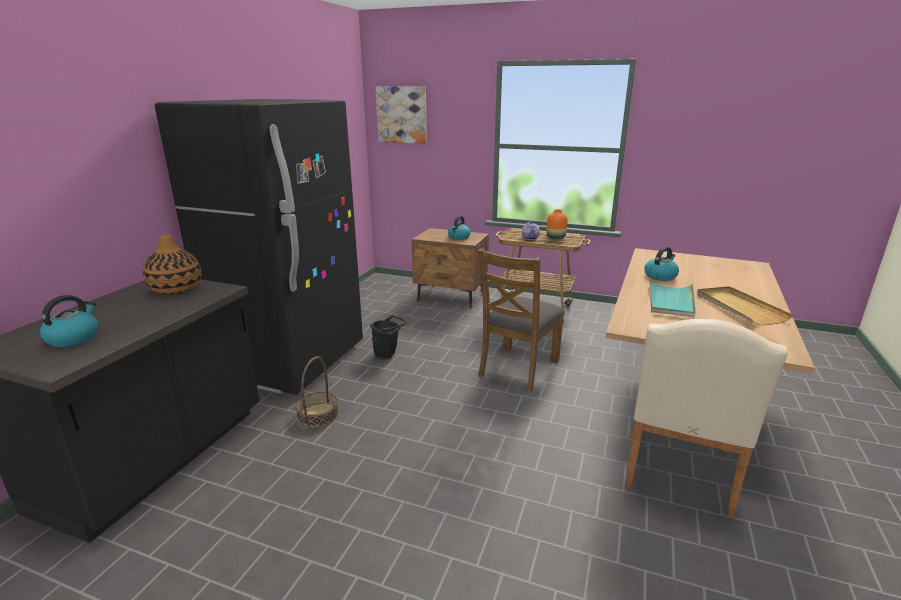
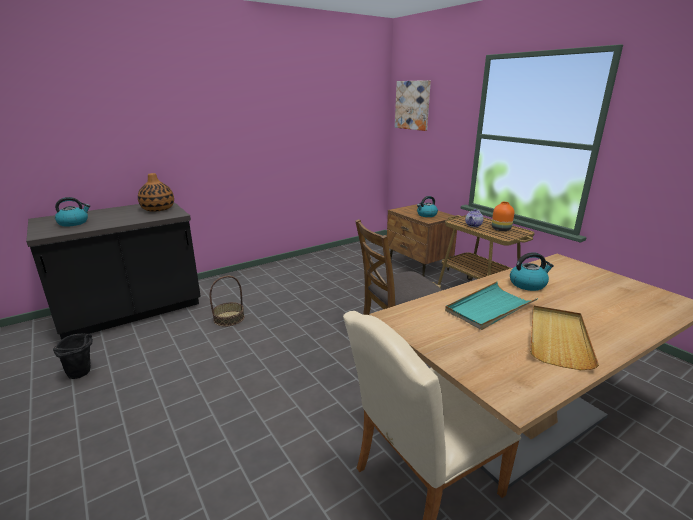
camera: 35 degrees right, 0 degrees up
black fridge [155,99,363,395] -> none
black bucket [370,316,406,359] -> black bucket moved to [53,334,93,379]

